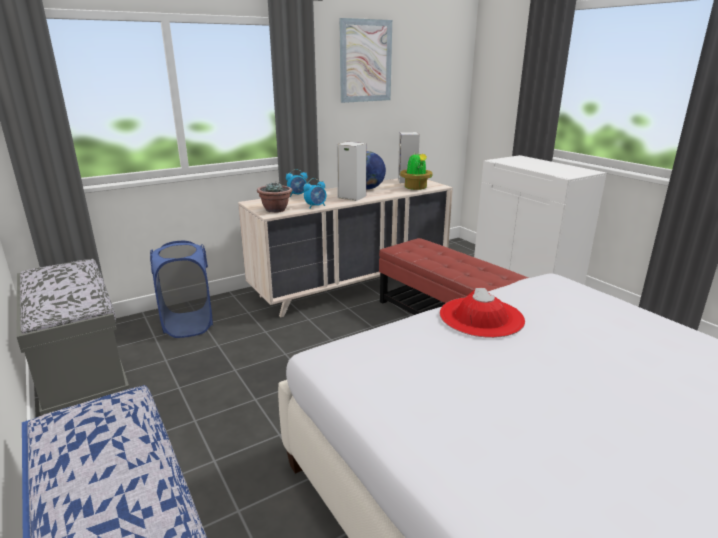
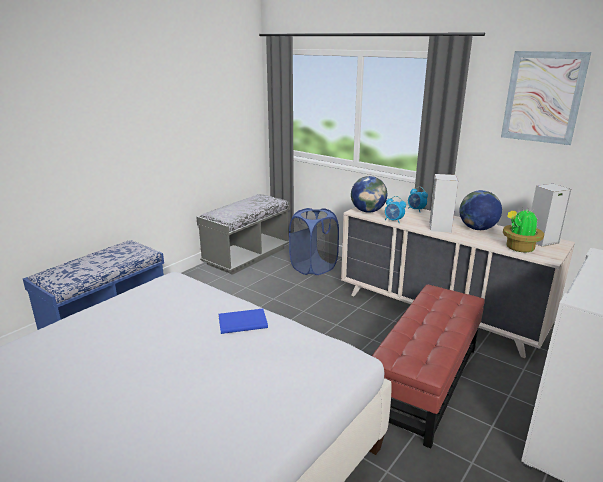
camera: 70 degrees right, 0 degrees up
potted plant [257,182,292,213] -> globe [351,176,387,213]
red hat [440,288,525,338] -> blue book [219,309,268,334]

